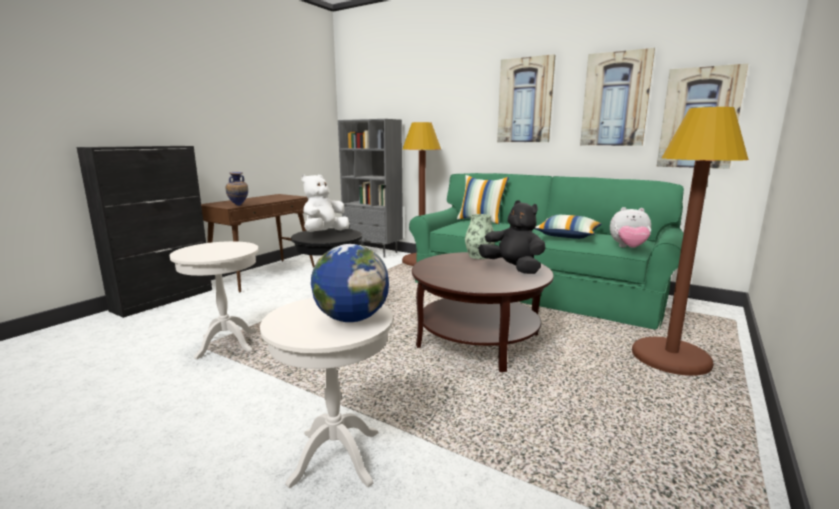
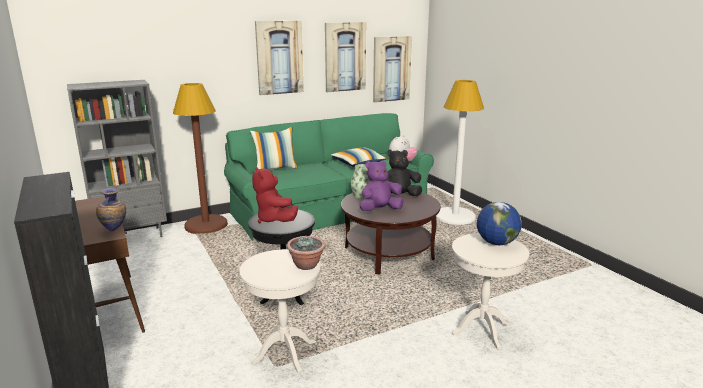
camera: 60 degrees left, 5 degrees up
white plush toy [301,175,349,232] -> red plush toy [252,167,298,223]
brown floor lamp [632,107,749,376] -> white floor lamp [436,80,484,225]
none -> potted plant [287,236,325,270]
none -> purple plush toy [360,160,403,211]

